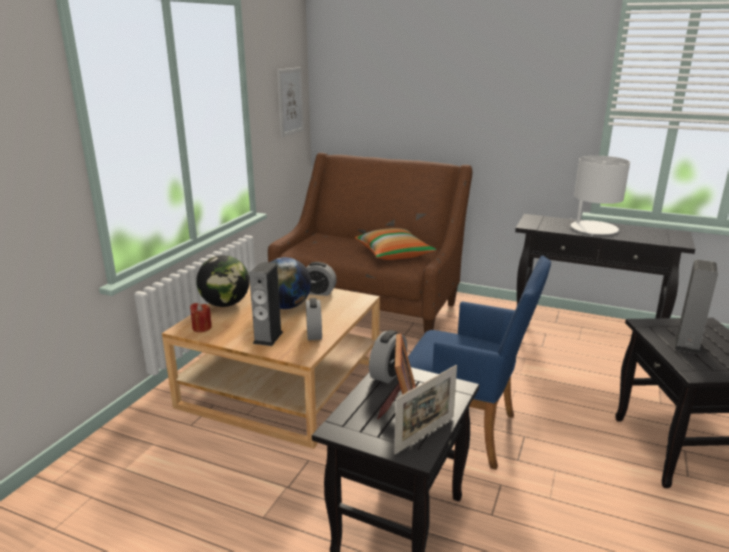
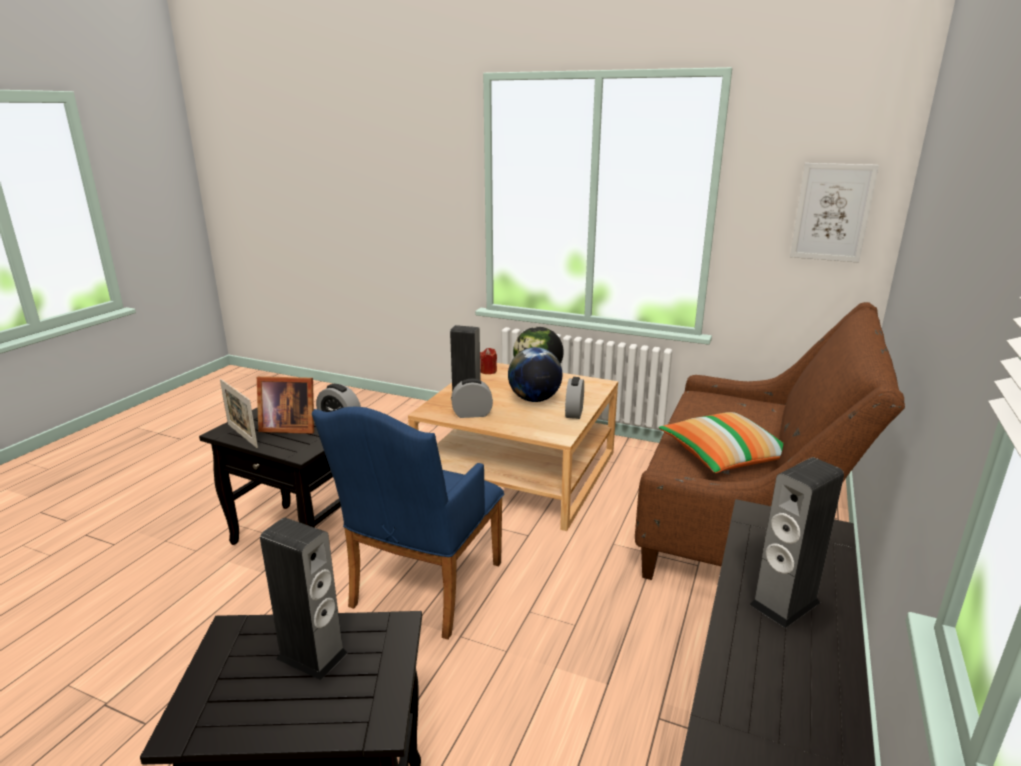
camera: 90 degrees right, 0 degrees up
white table lamp [570,156,630,236] -> speaker [749,457,844,628]

